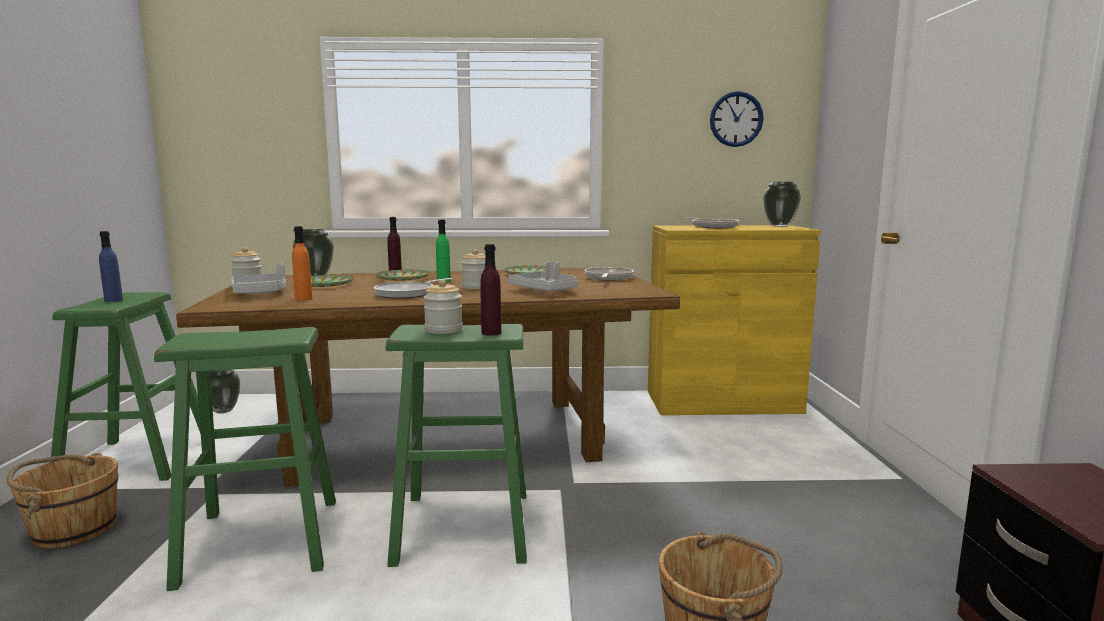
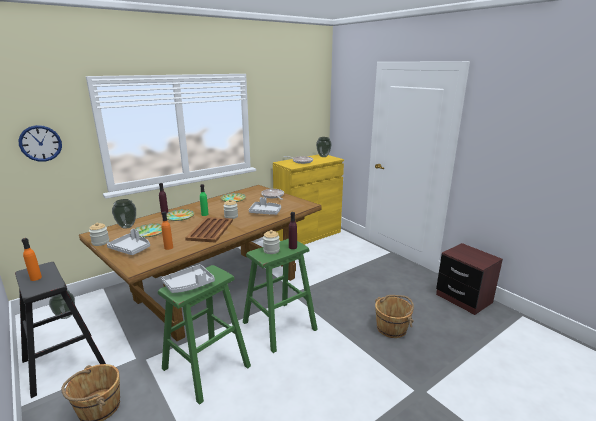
camera: 35 degrees left, 10 degrees up
green stool [50,292,201,481] -> black stool [15,262,106,398]
blue bottle [99,231,123,302] -> orange bottle [22,238,42,281]
frying pan [374,278,453,299] -> brown tray [185,217,233,243]
wall clock [710,91,763,147] -> wall clock moved to [18,125,62,162]
none -> grey tray [162,264,215,293]

